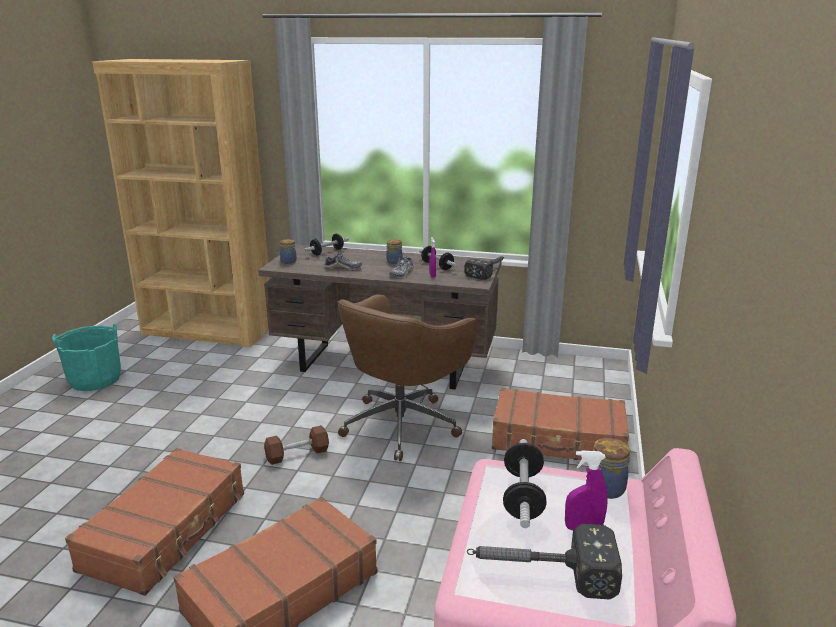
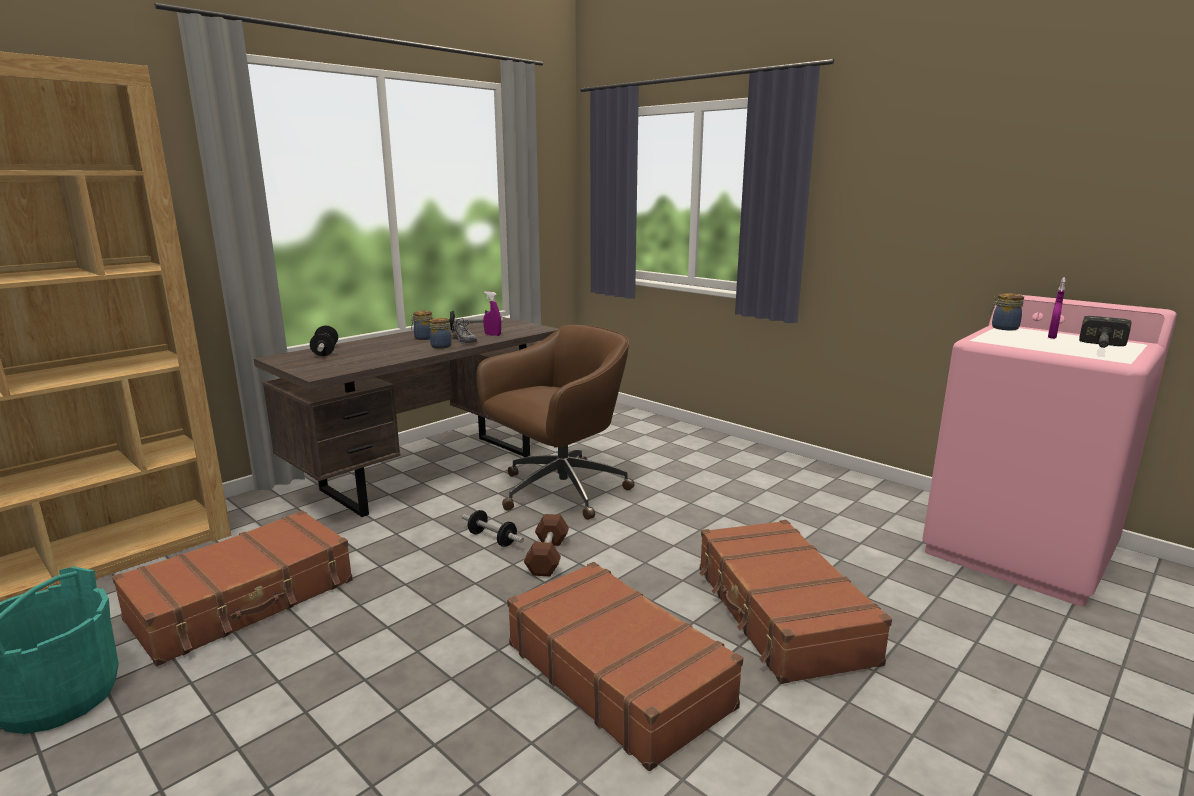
camera: 60 degrees left, 5 degrees down
jar [280,239,297,264] -> jar moved to [430,318,451,349]
shoe [325,250,362,270] -> none
brown office chair [337,294,478,461] -> brown office chair turned 105 degrees counterclockwise [477,325,635,520]
hammer [464,256,505,280] -> none
brown suitcase [492,387,629,460] -> brown suitcase moved to [112,510,353,666]
dumbbell [503,439,547,528] -> dumbbell moved to [462,510,524,547]

